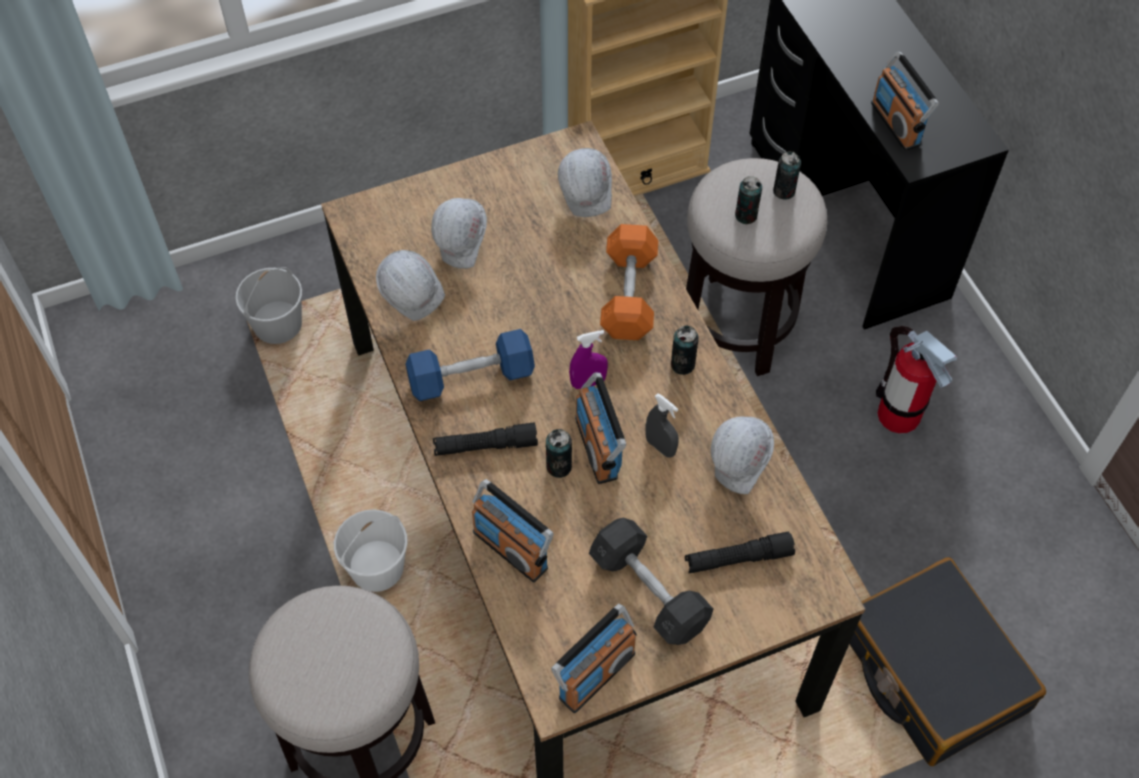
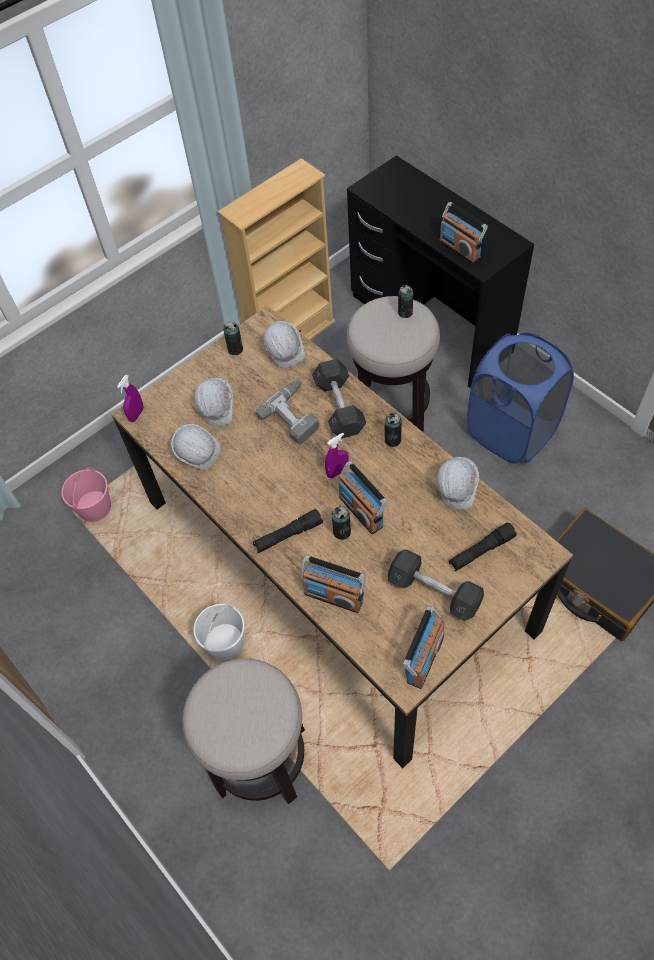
camera: 15 degrees left, 0 degrees up
white bucket [235,267,302,344] -> pink bucket [61,467,111,522]
blue dumbbell [405,329,535,401] -> none
orange dumbbell [600,224,658,340] -> grey dumbbell [312,359,366,438]
grey spray bottle [646,394,679,458] -> none
can [735,176,762,224] -> can moved to [223,322,243,355]
fire extinguisher [876,326,957,434] -> blue laundry basket [467,333,574,463]
none -> purple spray bottle [117,375,144,422]
none -> power drill [256,380,320,444]

